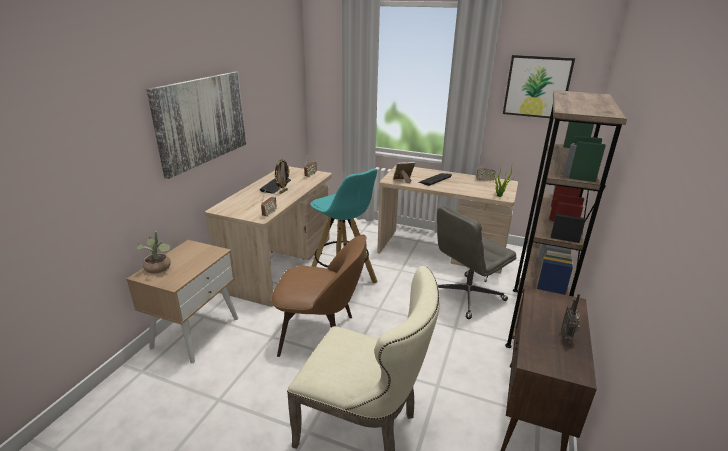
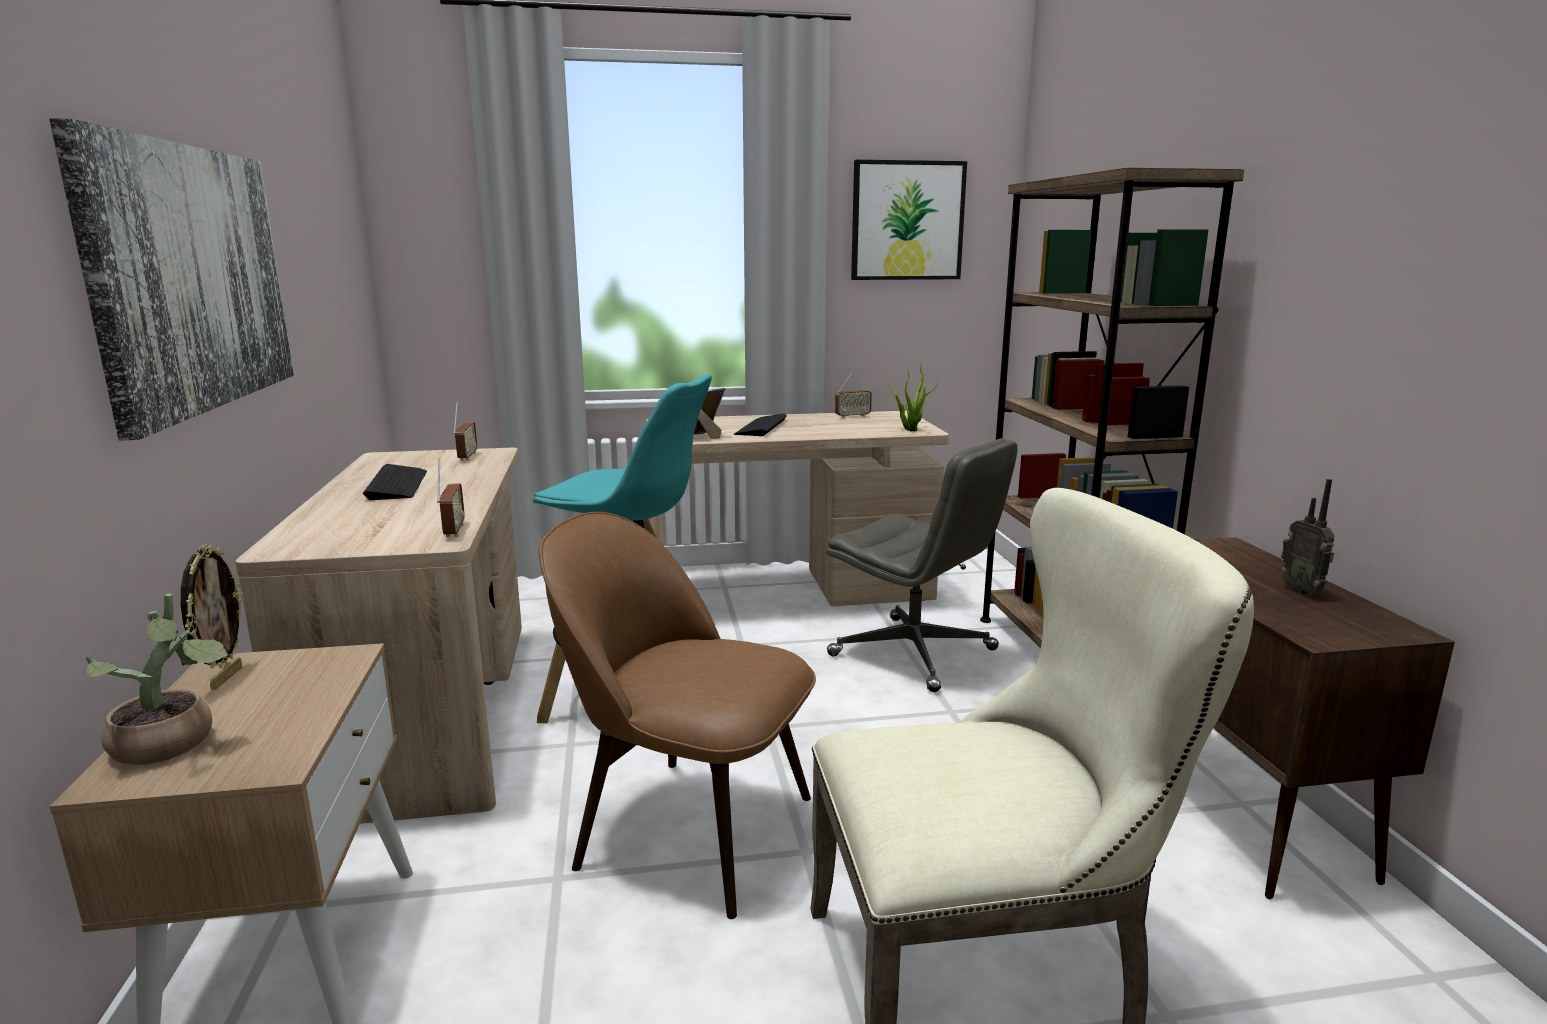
camera: 30 degrees left, 10 degrees down
brown chair [271,235,367,357] -> brown chair turned 135 degrees counterclockwise [539,512,816,919]
picture frame [275,159,290,194] -> picture frame moved to [181,544,243,690]
grey office chair [437,206,517,319] -> grey office chair turned 75 degrees counterclockwise [827,438,1018,692]

